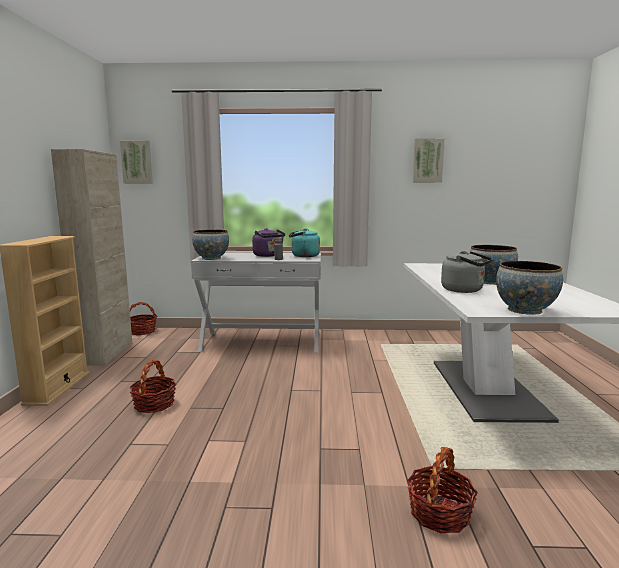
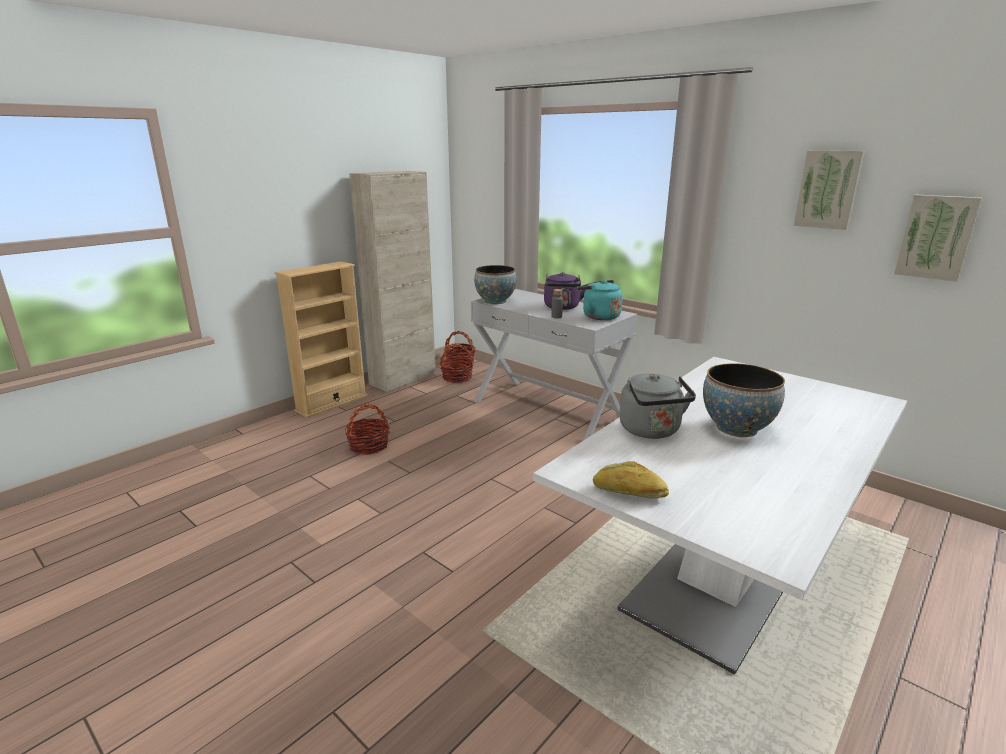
camera: 40 degrees right, 10 degrees up
picture [120,140,153,184] -> picture moved to [894,195,982,282]
basket [407,447,478,534] -> basket moved to [439,344,474,383]
bowl [496,261,563,315] -> bread [593,461,669,499]

